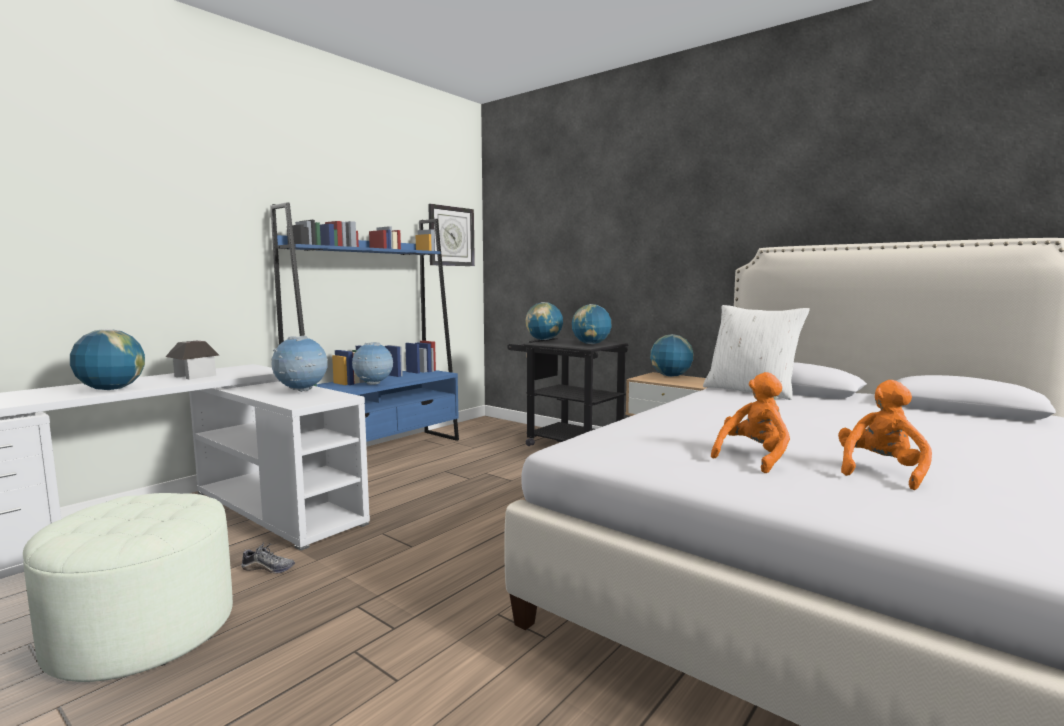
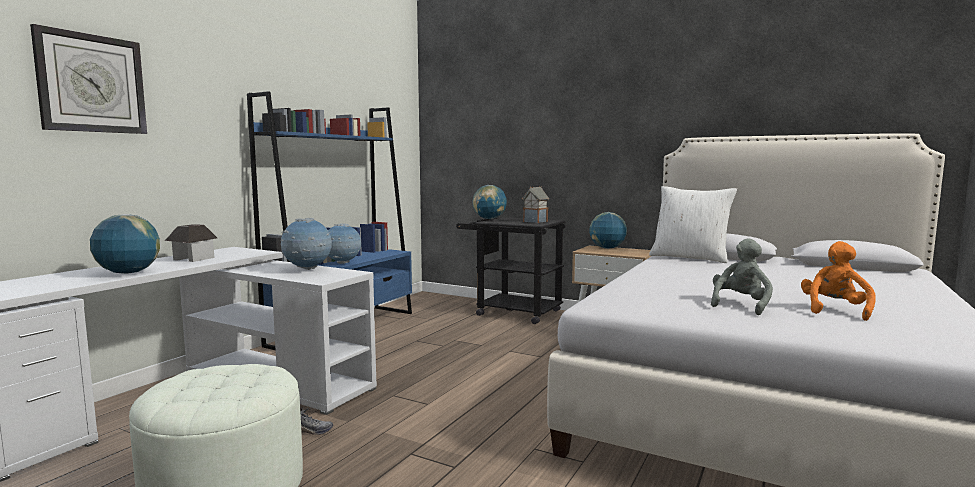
camera: 10 degrees left, 0 degrees up
wall clock [428,204,475,266] -> wall clock moved to [30,24,147,134]
globe [572,304,612,344] -> toy house [522,186,549,223]
orange plush toy [711,372,790,473] -> grey plush toy [711,238,773,315]

